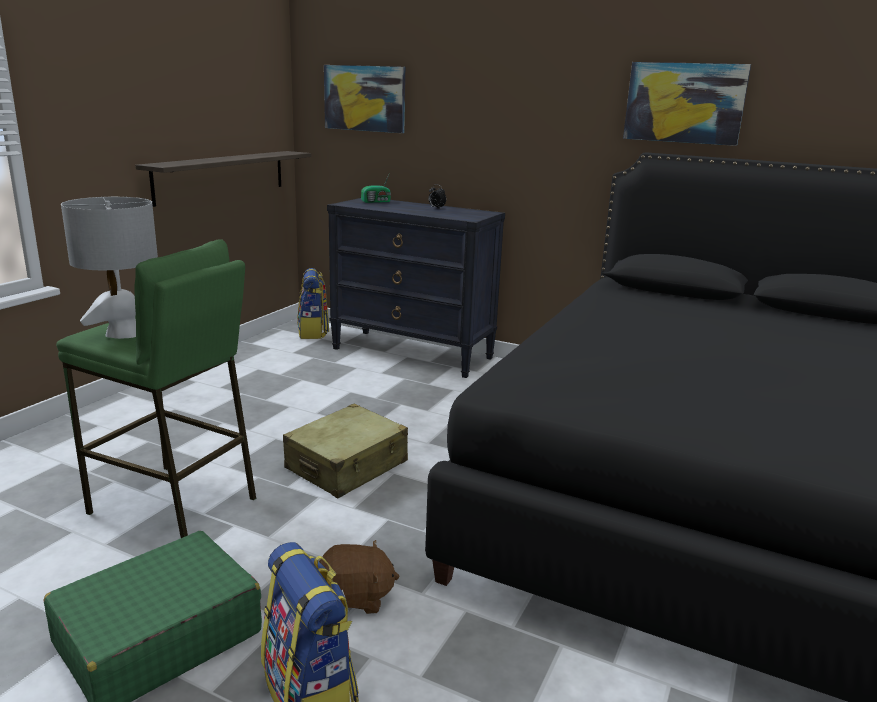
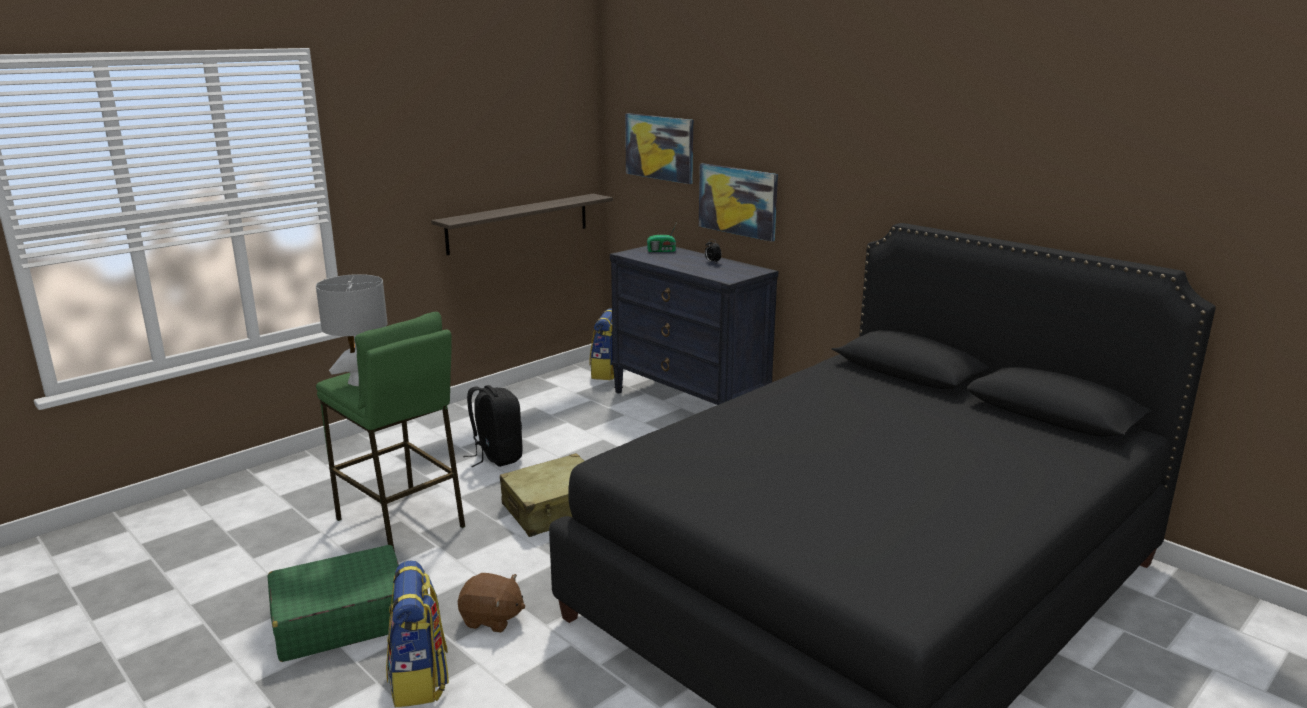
camera: 20 degrees right, 0 degrees up
picture [623,62,751,146] -> picture moved to [699,163,778,242]
none -> black backpack [463,385,522,467]

